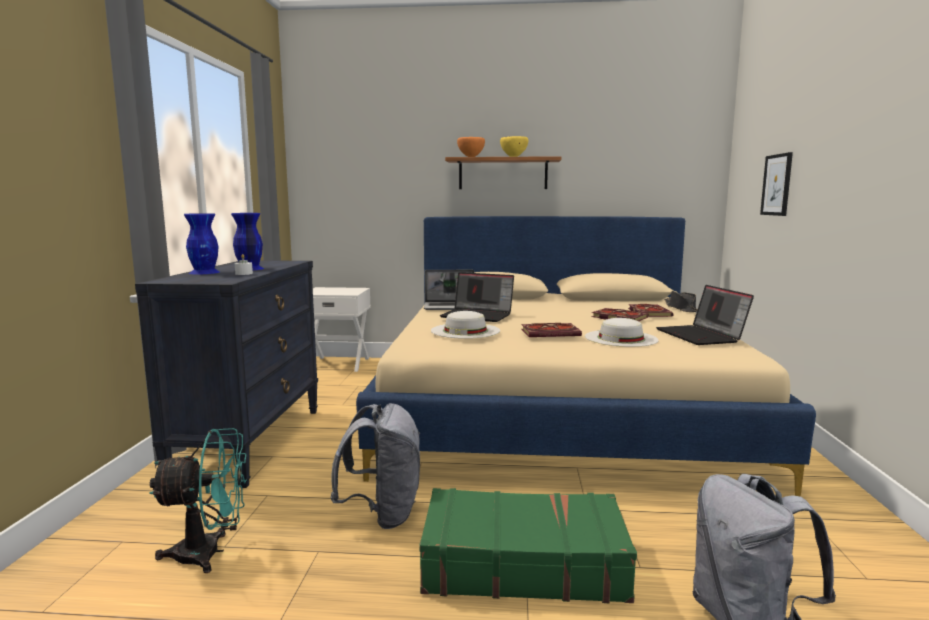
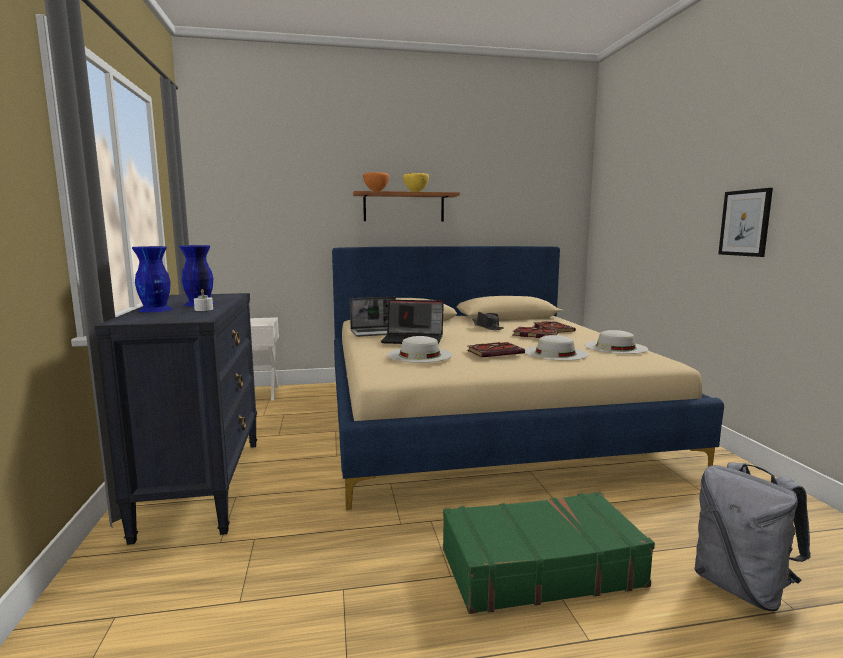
camera: 15 degrees left, 0 degrees up
turquoise fan [149,428,247,573] -> none
grey backpack [330,403,421,529] -> none
laptop [656,285,754,345] -> white hat [585,330,648,354]
black hat [664,291,698,312] -> black hat moved to [472,312,504,330]
picture [760,152,793,216] -> picture moved to [718,188,773,257]

